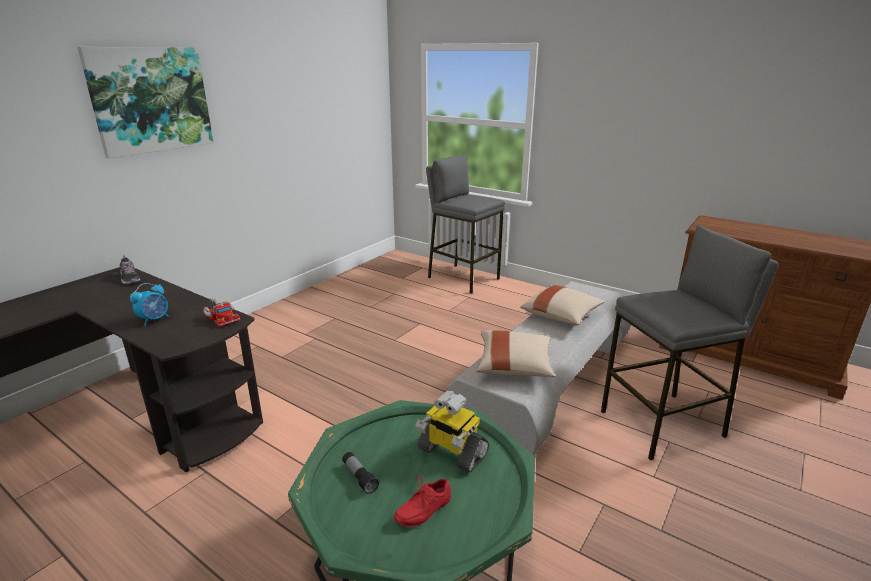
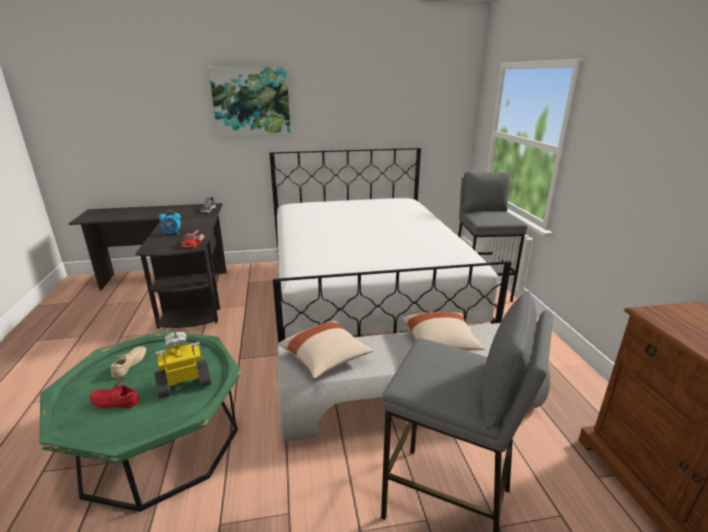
camera: 45 degrees right, 0 degrees up
flashlight [342,452,379,494] -> beige shoe [111,346,146,378]
toy robot [415,391,489,473] -> toy robot turned 75 degrees clockwise [154,332,211,398]
none -> white bed [269,148,512,343]

